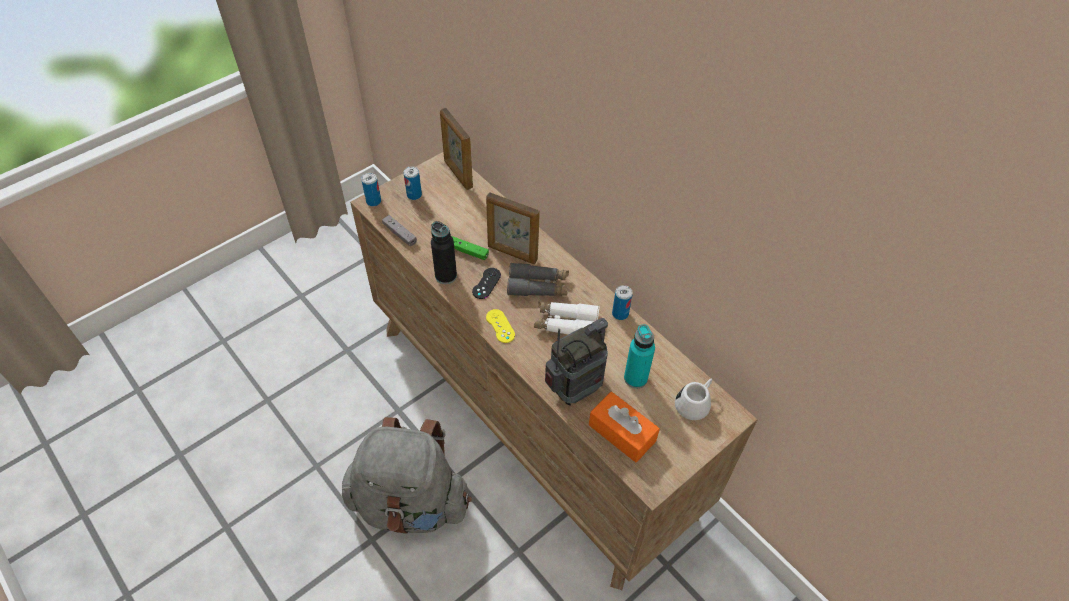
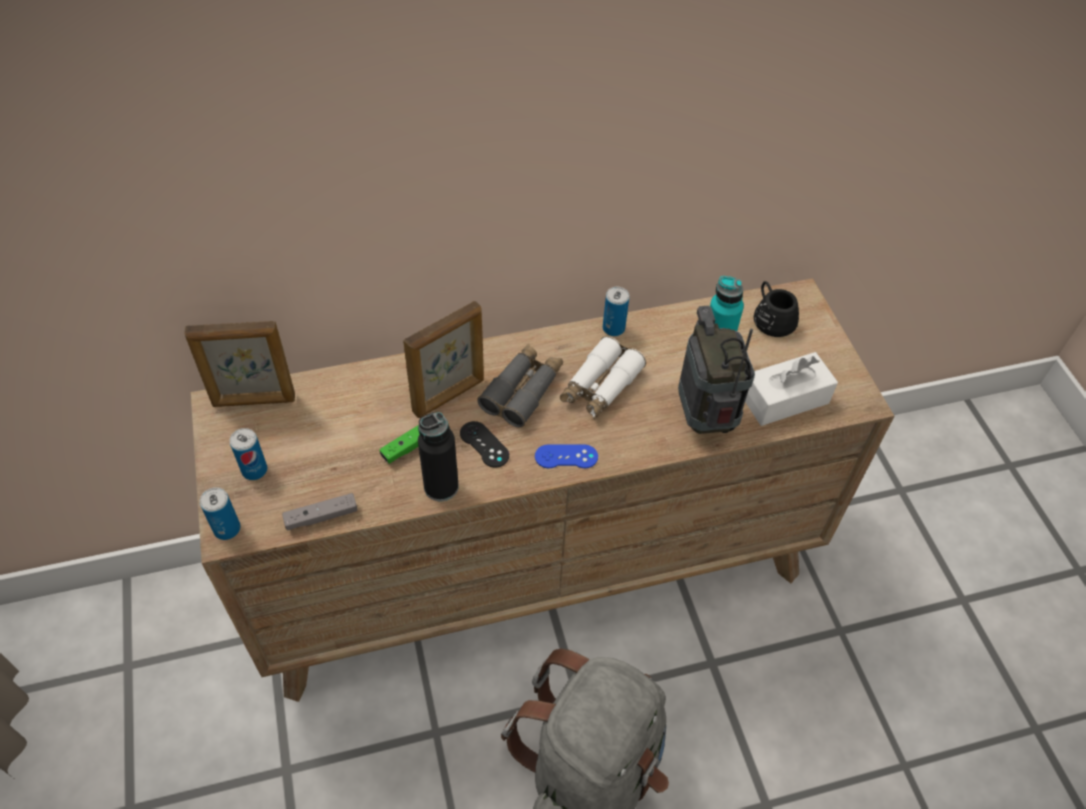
camera: 65 degrees left, 0 degrees up
yellow game controller [486,309,515,343] -> blue game controller [535,445,598,468]
orange tissue box [589,392,660,463] -> white tissue box [745,352,838,426]
white mug [675,379,713,420] -> black mug [754,281,799,337]

